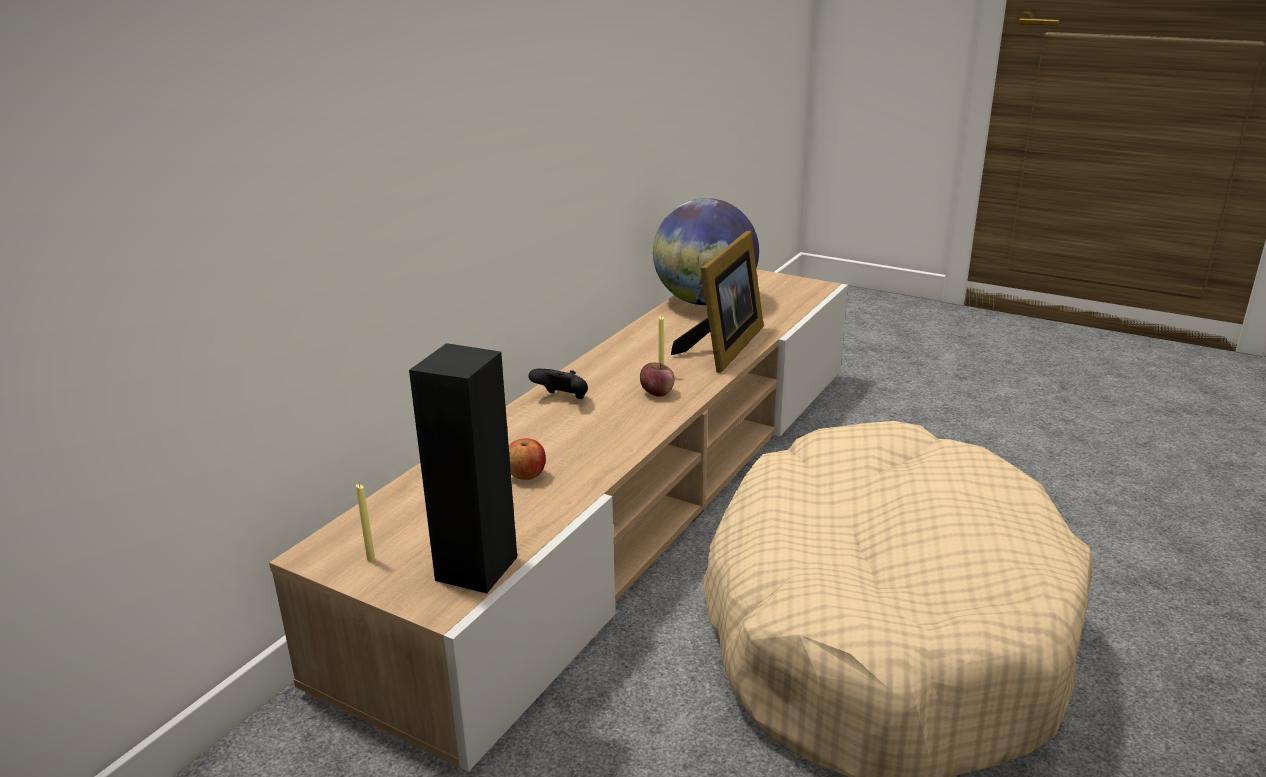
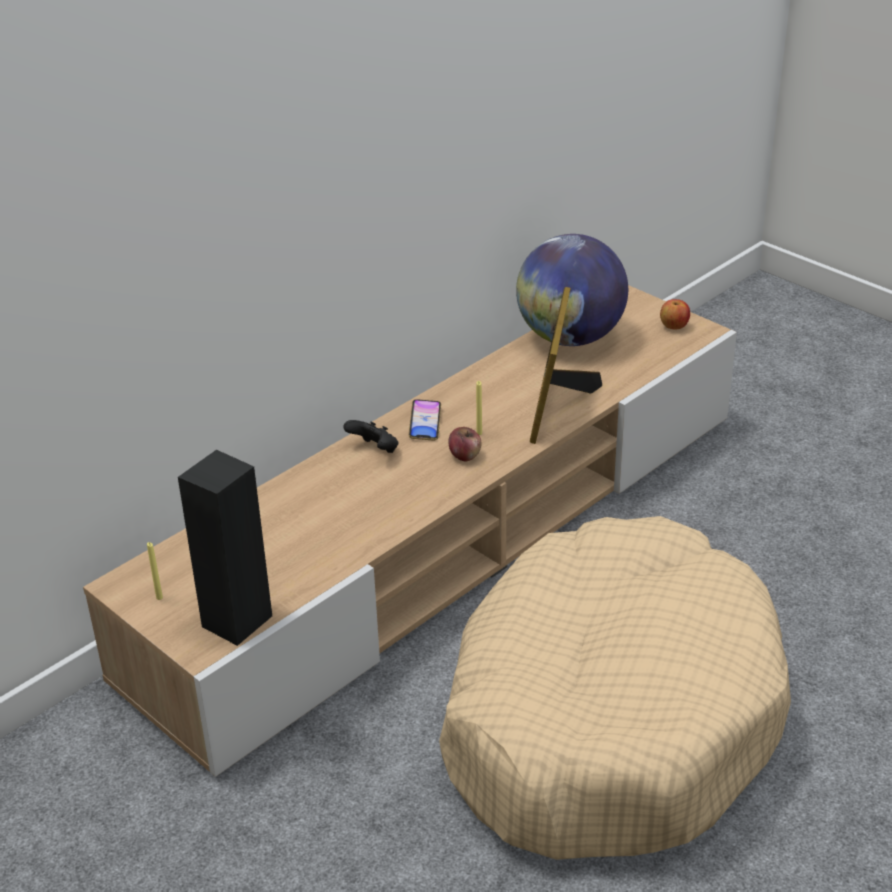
camera: 15 degrees right, 10 degrees up
apple [509,439,546,480] -> apple moved to [660,299,690,330]
picture frame [671,231,764,373] -> picture frame turned 150 degrees clockwise [530,287,602,444]
none -> phone [409,399,441,441]

